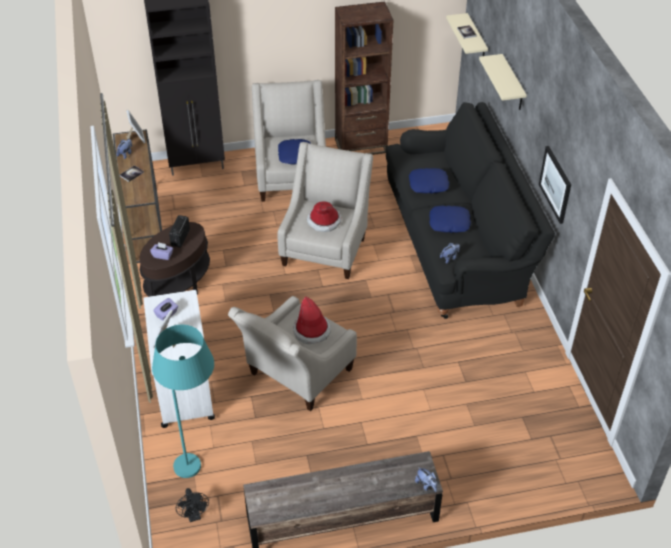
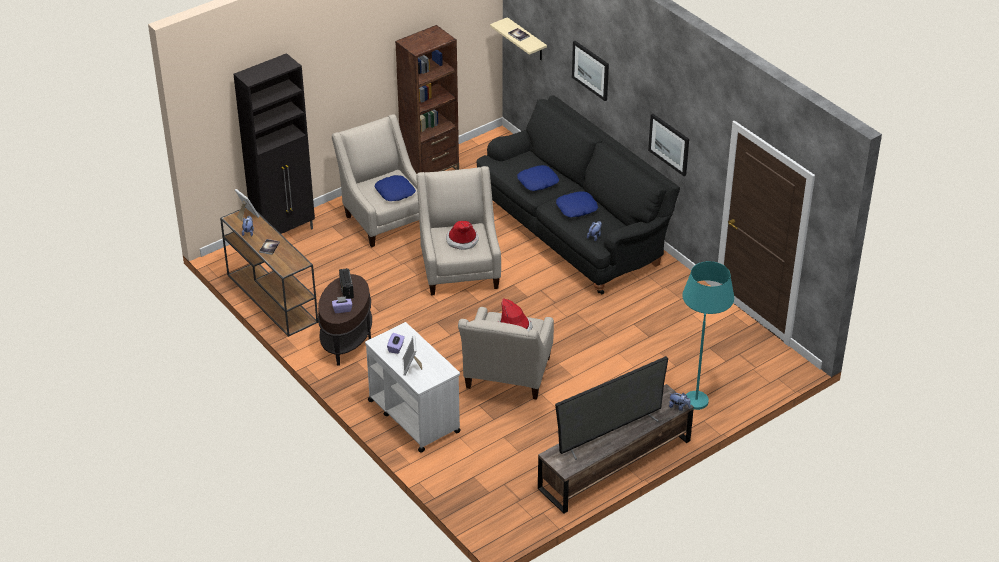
camera: 25 degrees left, 5 degrees down
turquoise floor lamp [152,325,214,478] -> turquoise floor lamp moved to [682,261,734,410]
black fan [176,488,209,522] -> none
beige shelf [479,54,527,110] -> picture [572,41,609,101]
none -> television [555,356,668,460]

